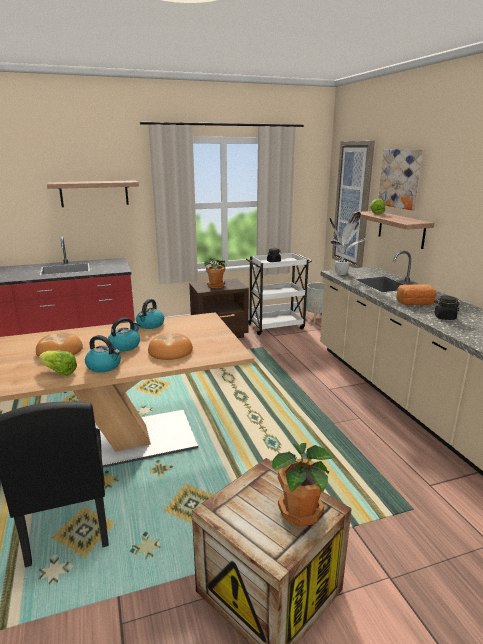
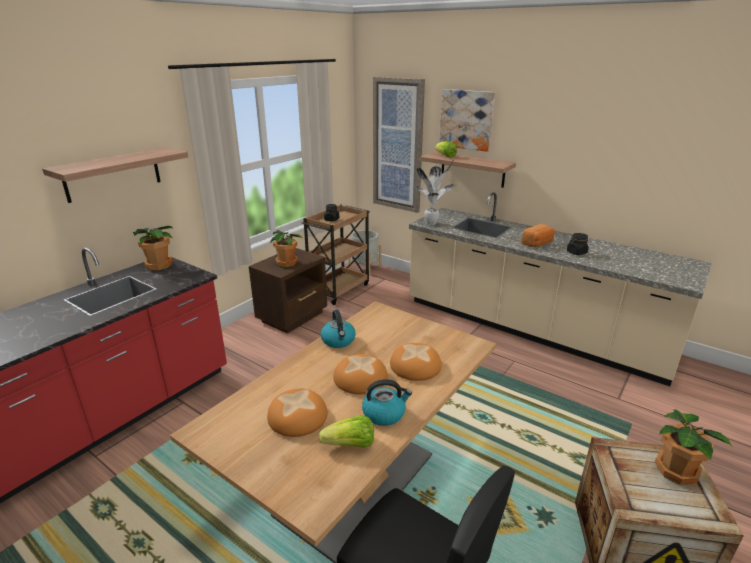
camera: 35 degrees left, 5 degrees up
kettle [108,318,140,352] -> bread [333,354,388,394]
white cart [246,253,312,335] -> brown cart [302,204,370,305]
none -> potted plant [133,226,174,270]

